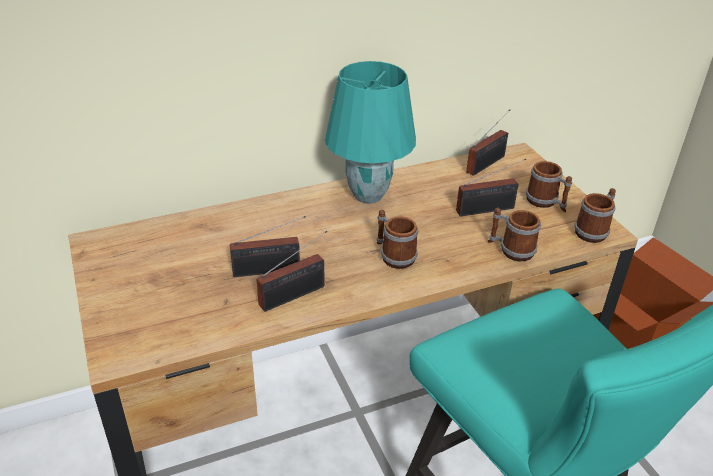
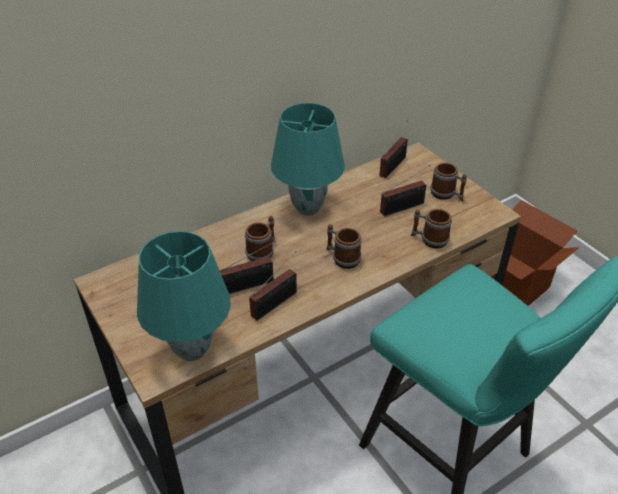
camera: 10 degrees left, 5 degrees up
mug [574,188,616,243] -> mug moved to [245,216,275,261]
none -> turquoise table lamp [137,231,231,361]

